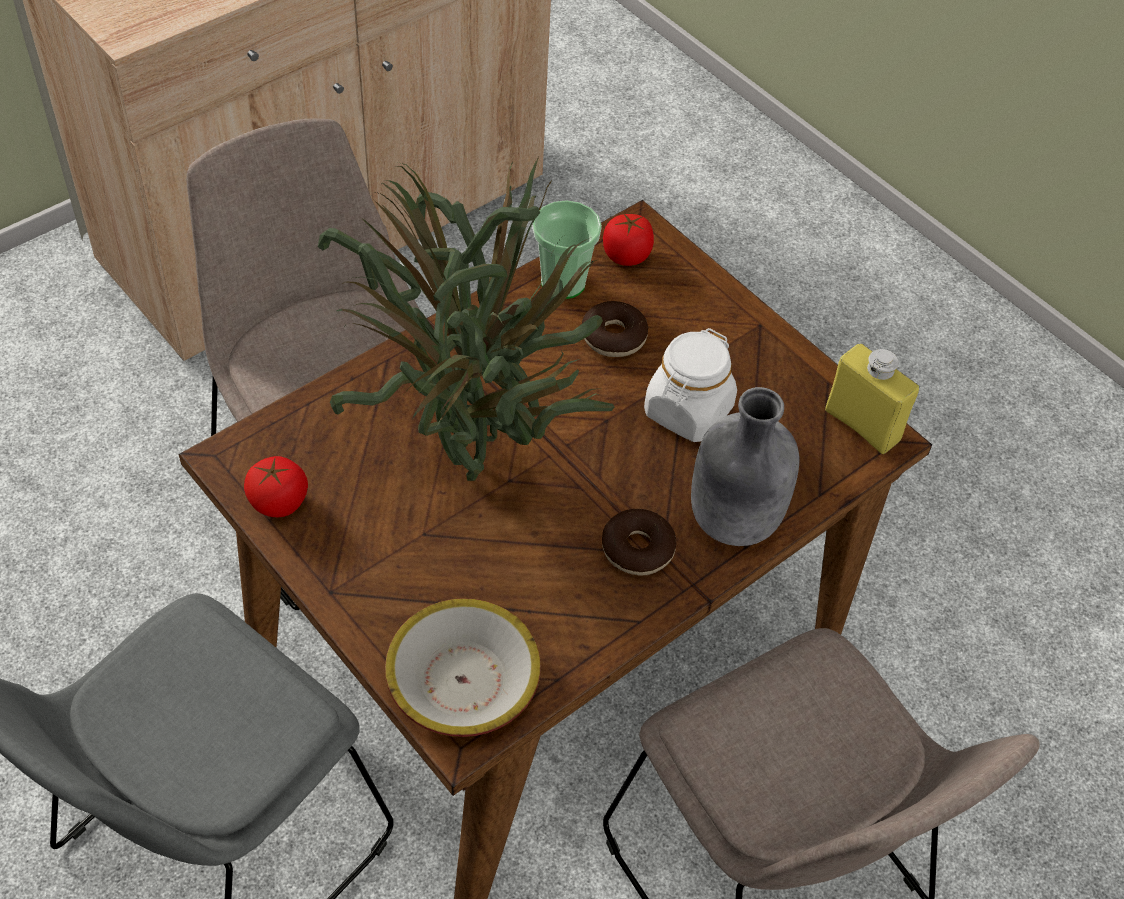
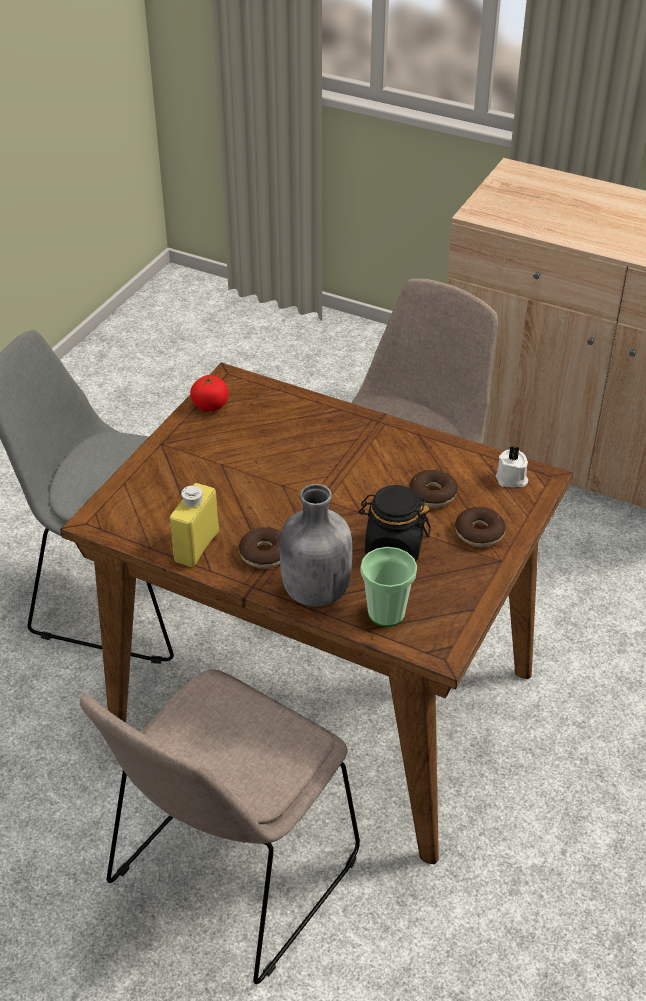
camera: 70 degrees right, 10 degrees down
potted plant [318,157,614,481] -> none
bowl [385,598,541,737] -> none
cup [533,200,602,299] -> cup moved to [361,547,417,627]
tomato [603,213,654,266] -> white candle [496,446,528,487]
white jar [644,328,737,442] -> black jar [359,485,431,561]
yellow bottle [825,344,919,454] -> yellow bottle moved to [170,483,219,567]
none -> donut [455,507,506,547]

